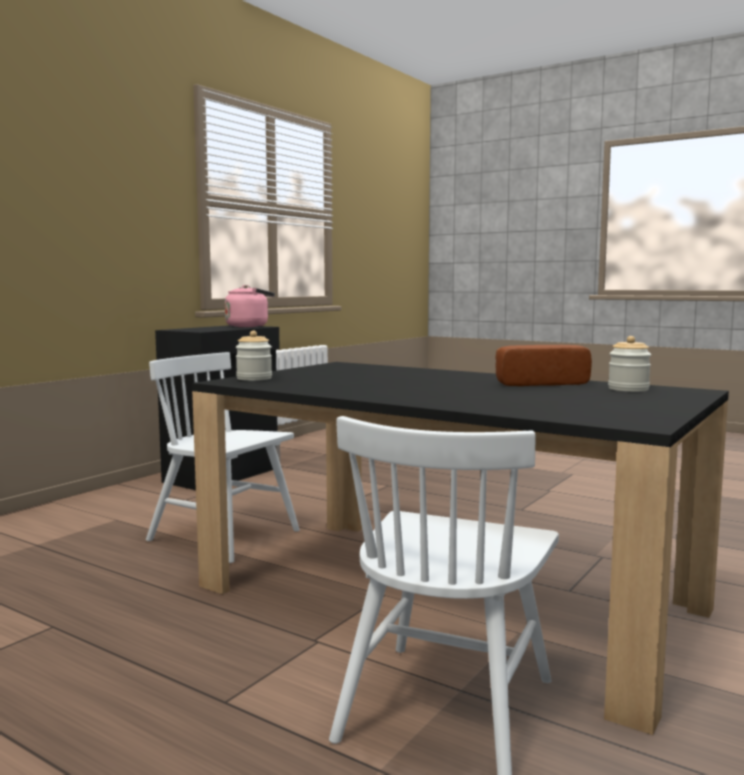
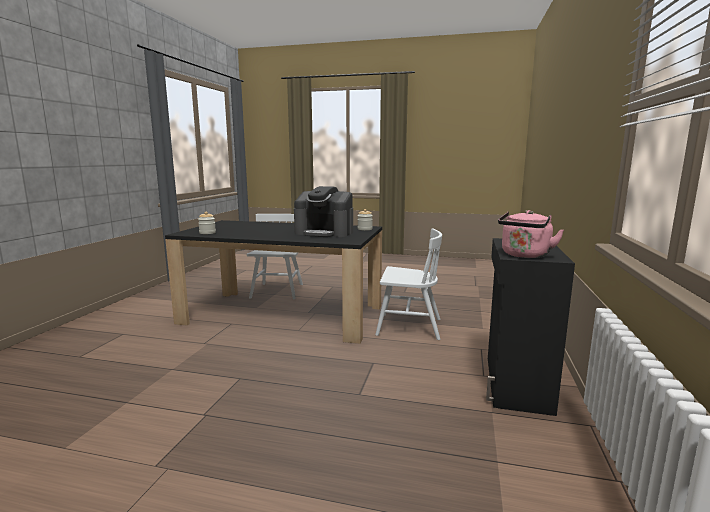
camera: 160 degrees right, 5 degrees up
bread [496,345,592,386] -> none
none -> coffee machine [294,186,353,237]

